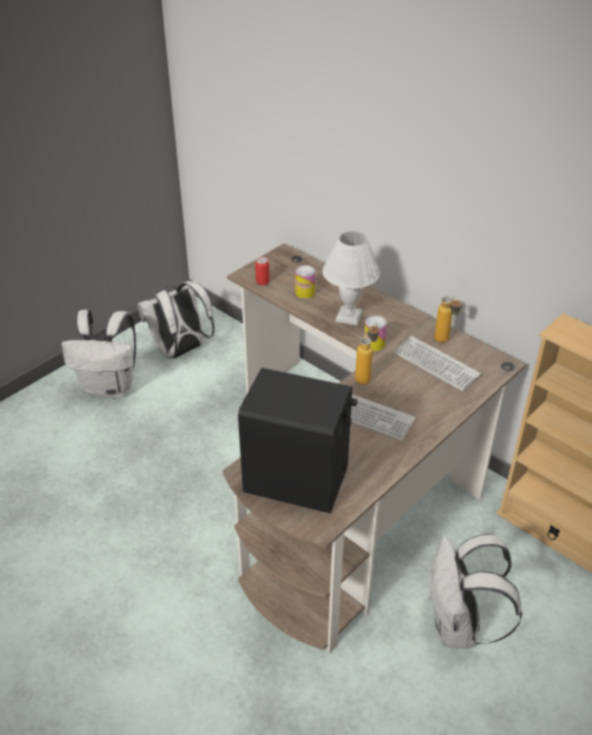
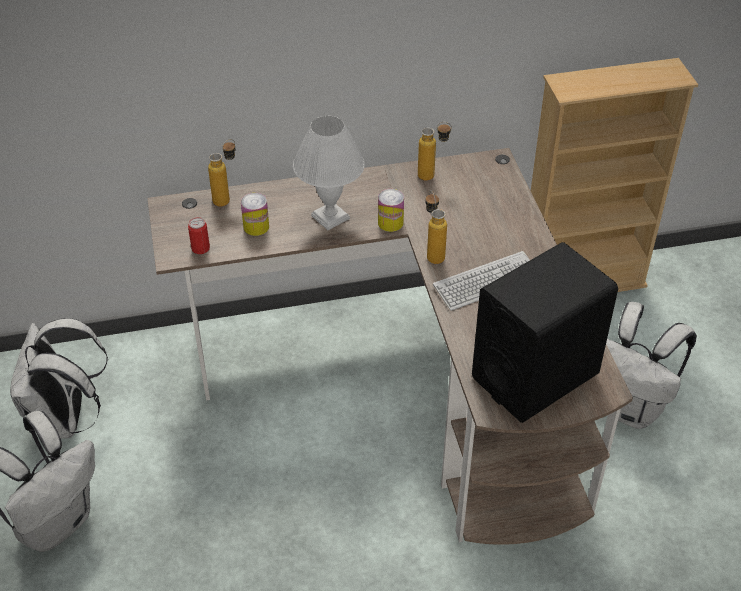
camera: 55 degrees left, 5 degrees up
keyboard [394,336,481,391] -> none
none -> bottle [208,139,235,207]

